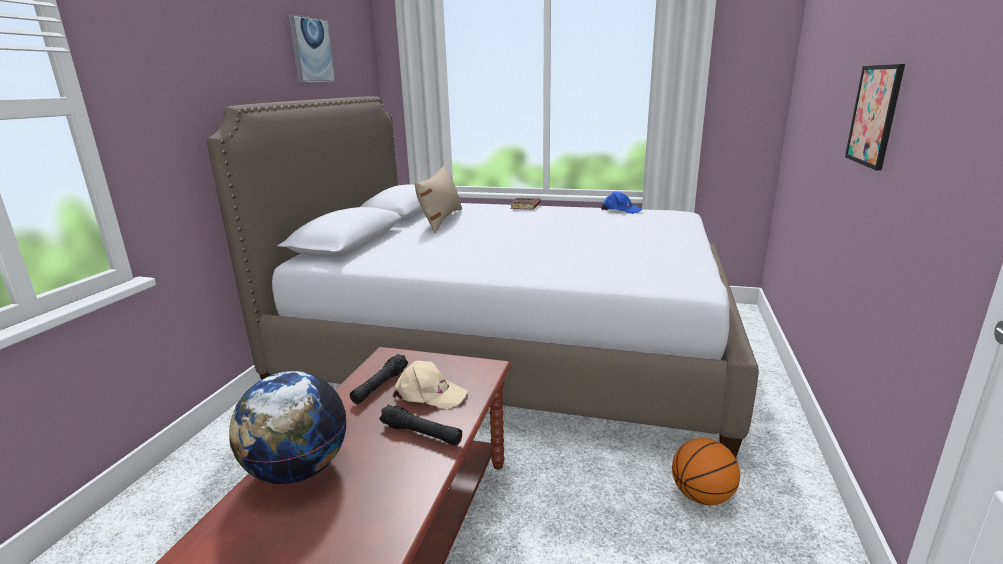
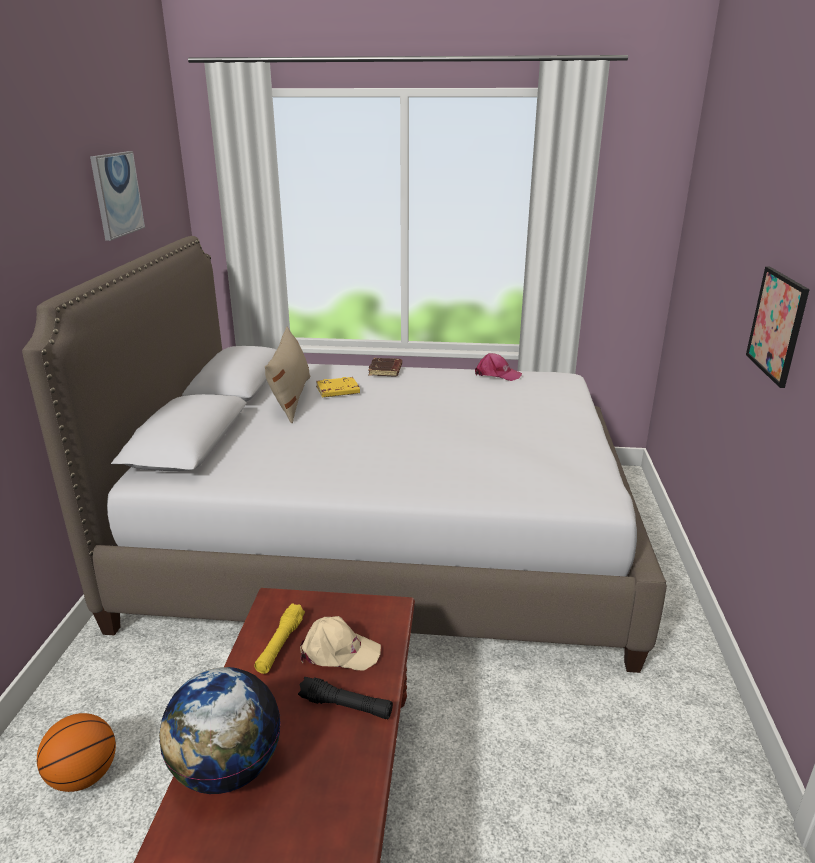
camera: 10 degrees left, 5 degrees up
black flashlight [350,354,408,404] -> yellow flashlight [254,603,305,674]
blue cap [601,191,642,214] -> pink cap [475,353,522,381]
basketball [672,438,740,505] -> basketball moved to [37,713,116,792]
none -> yellow book [316,377,360,397]

